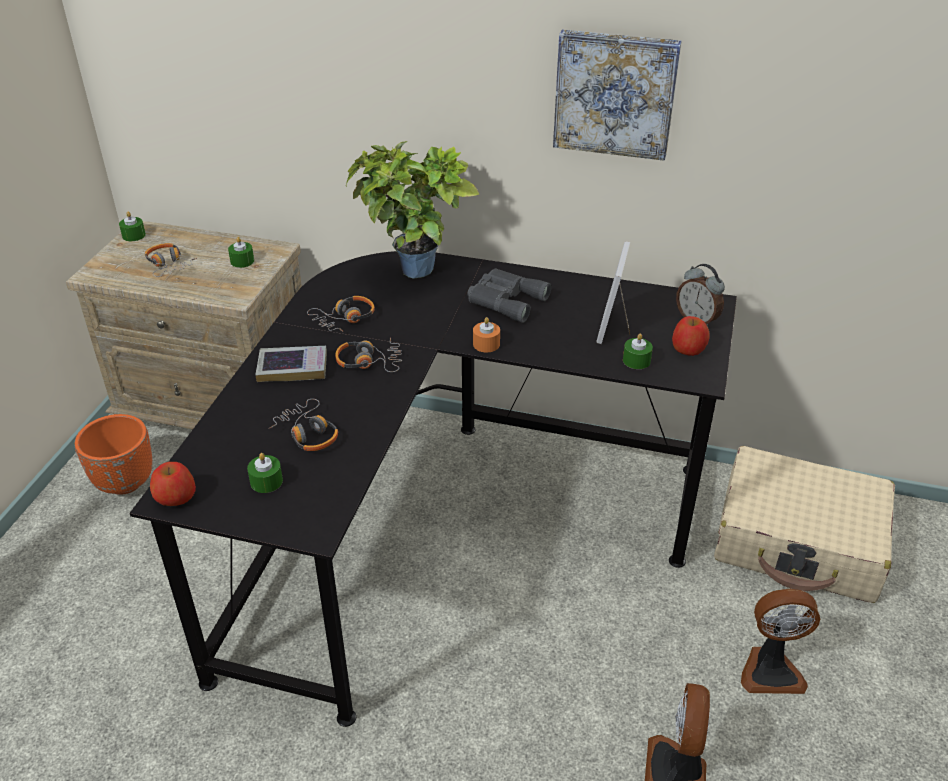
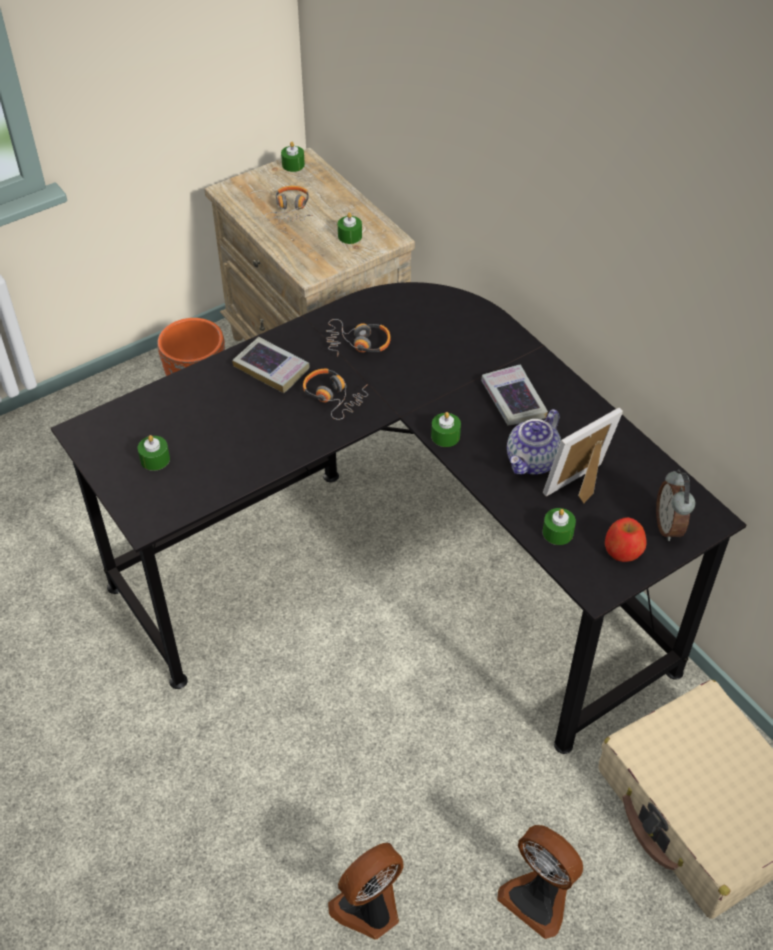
camera: 40 degrees right, 10 degrees up
apple [150,462,196,506] -> none
headphones [269,399,338,451] -> none
potted plant [346,141,479,279] -> none
grey binoculars [467,269,551,323] -> book [481,364,548,426]
orange candle [473,317,500,352] -> green candle [431,412,461,447]
picture [553,29,682,161] -> none
none -> teapot [507,409,561,475]

